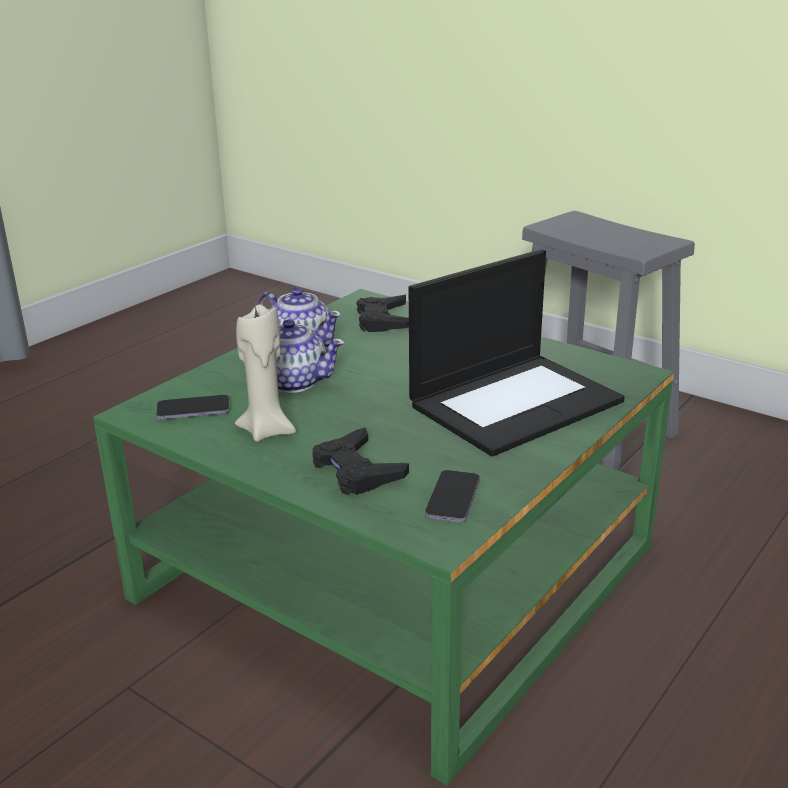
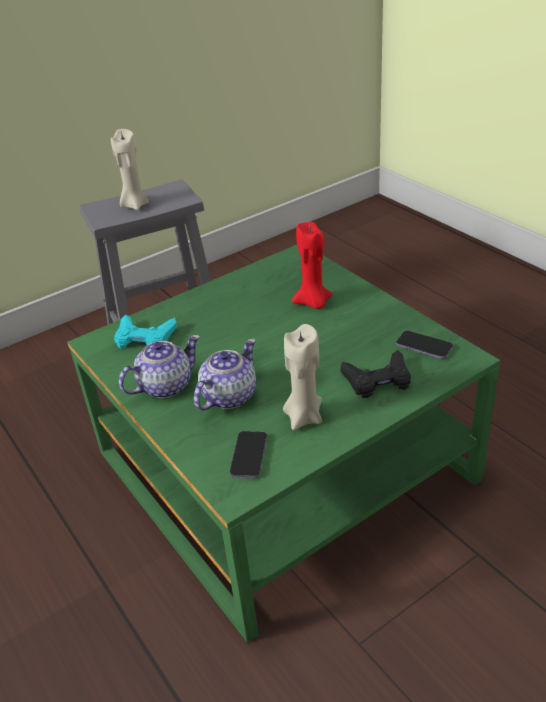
camera: 70 degrees left, 10 degrees up
black game controller [357,294,409,332] -> turquoise game controller [114,314,177,349]
laptop [409,249,625,456] -> red candle [292,222,333,309]
none -> beige candle [111,129,149,210]

